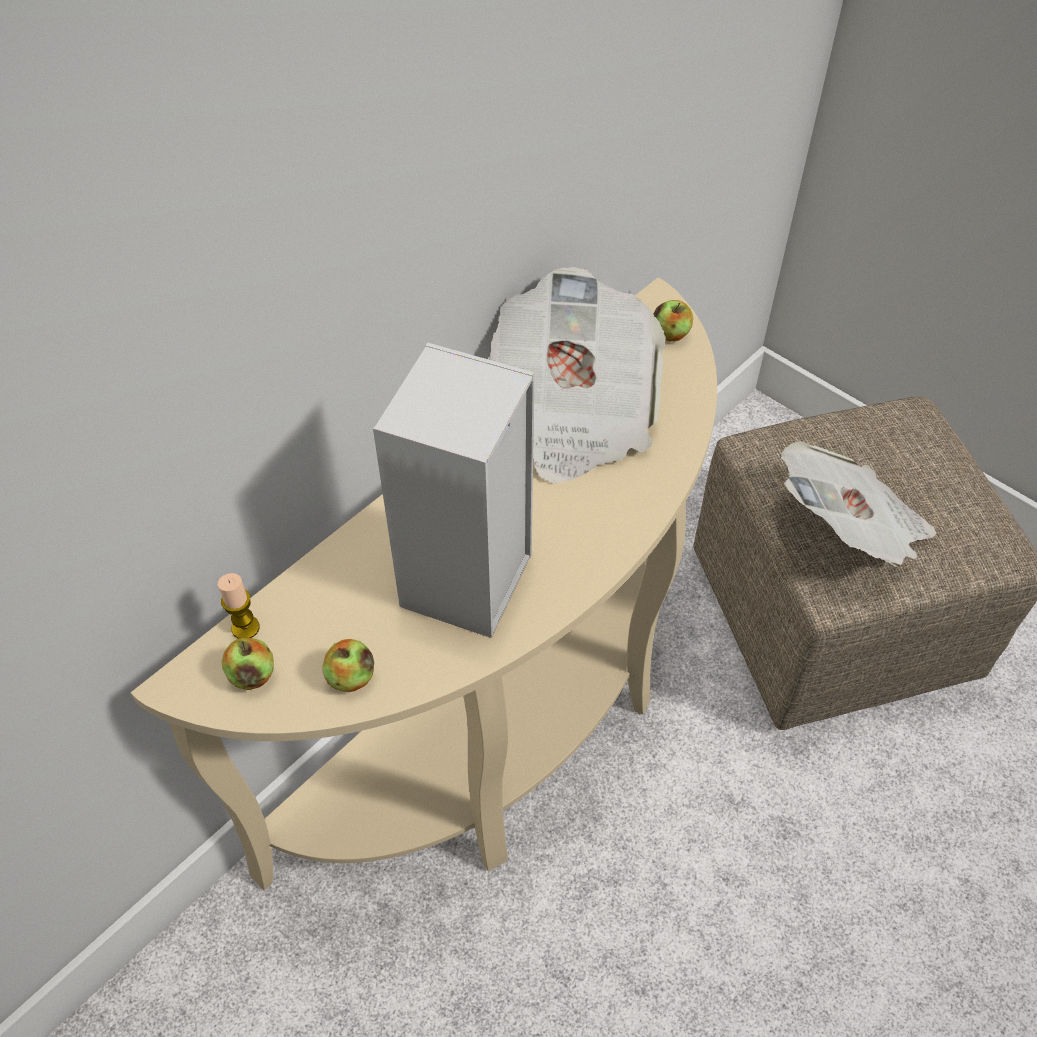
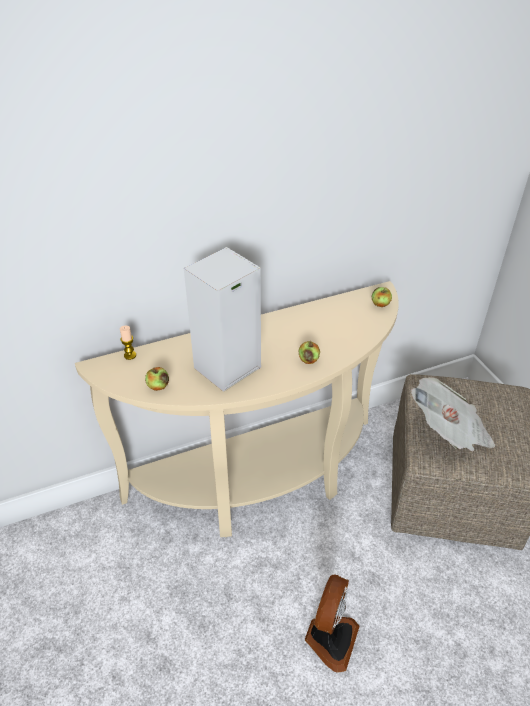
camera: 25 degrees right, 10 degrees down
apple [222,638,274,690] -> apple moved to [299,341,320,364]
newspaper [488,267,666,484] -> none
none -> fan [305,574,360,673]

